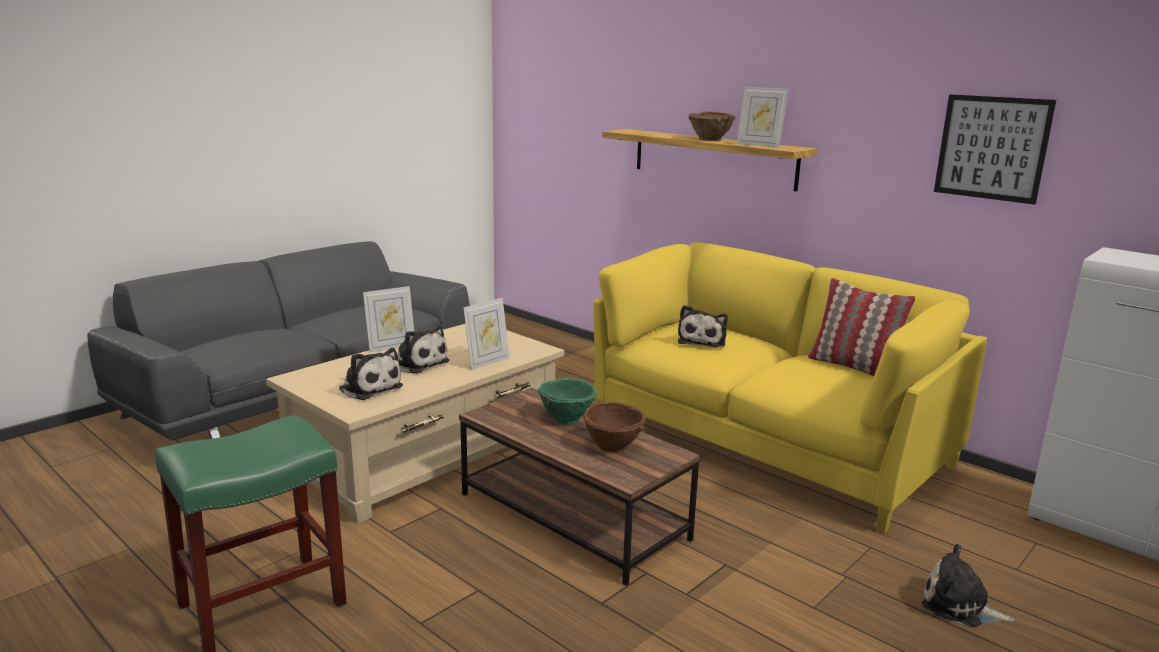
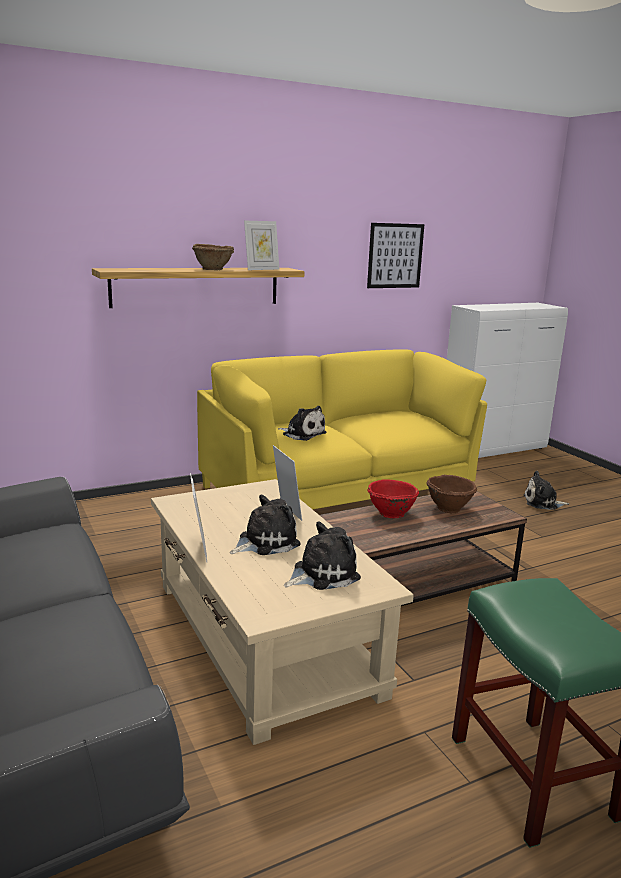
camera: 70 degrees left, 0 degrees up
green bowl [538,378,597,424] -> red bowl [367,480,419,518]
pillow [808,278,915,376] -> none
plush toy [922,544,1014,627] -> plush toy turned 45 degrees clockwise [524,471,569,510]

